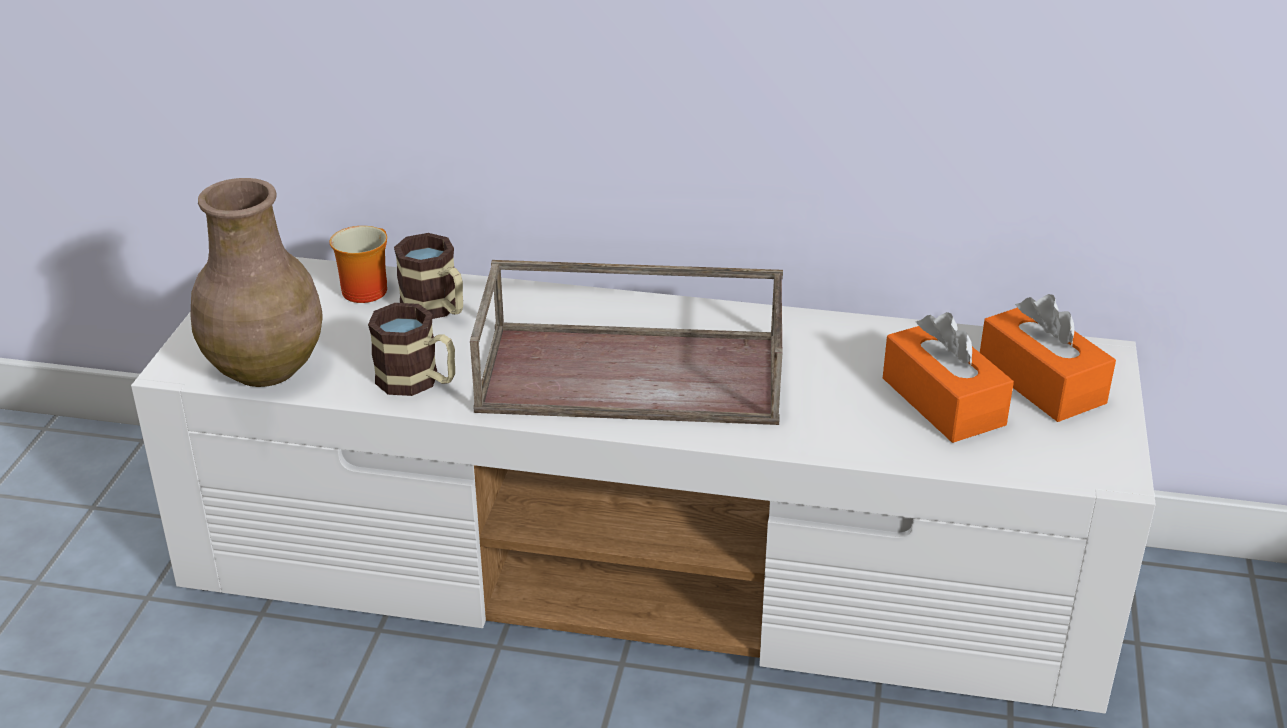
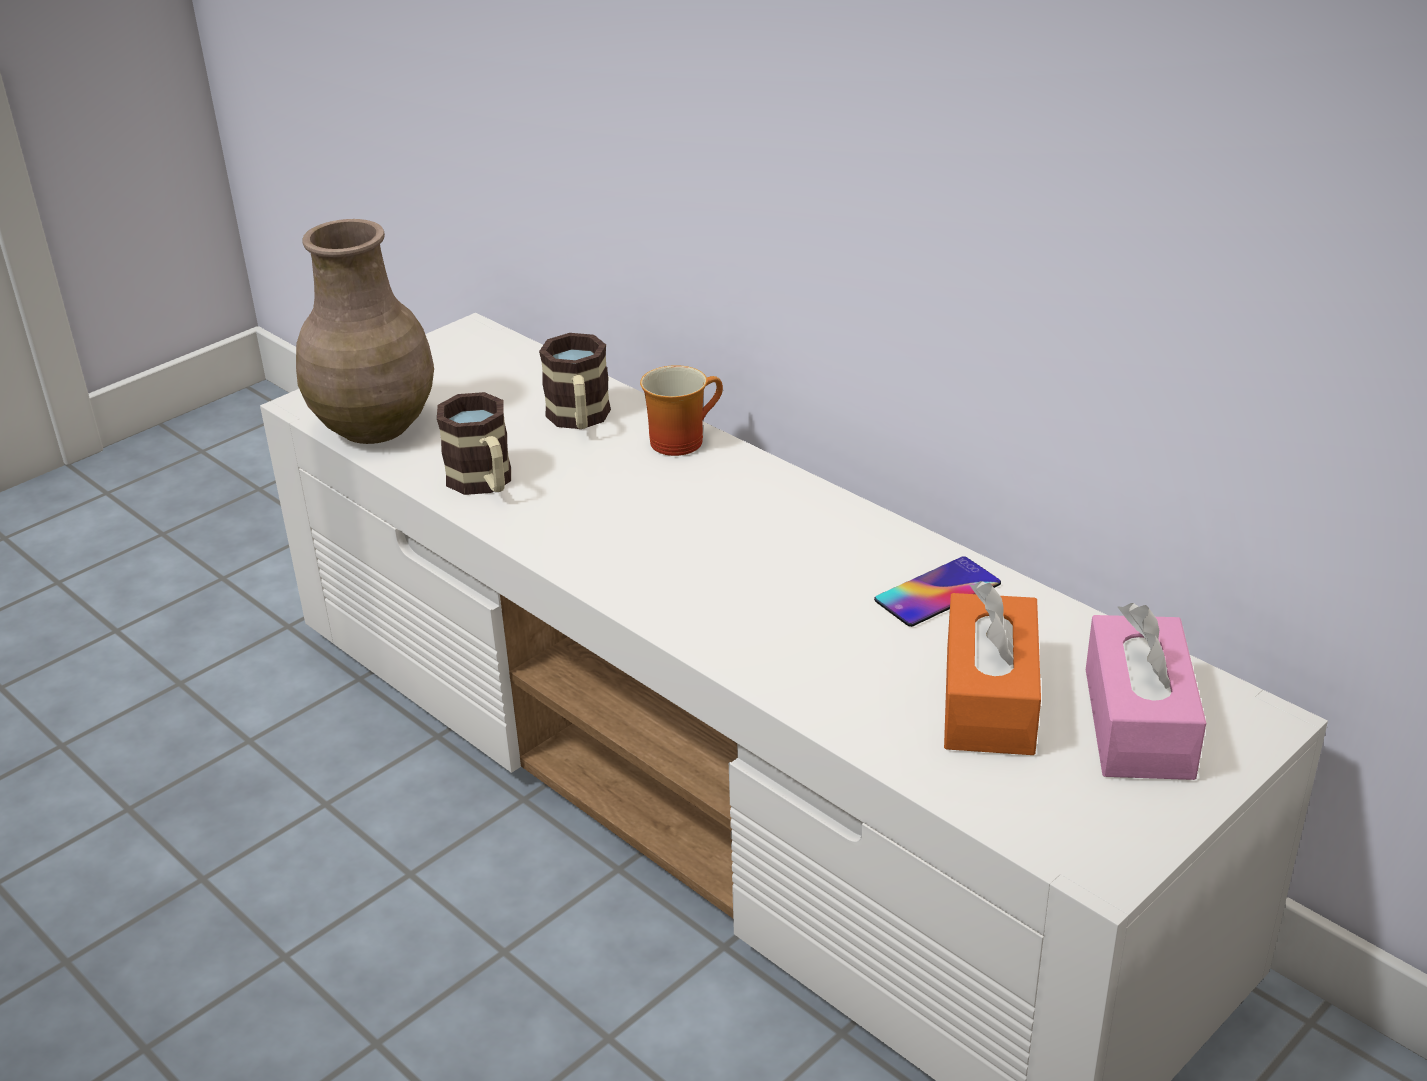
camera: 35 degrees right, 0 degrees up
mug [329,226,387,303] -> mug moved to [640,365,723,456]
brown tray [470,260,783,425] -> none
orange tissue box [980,294,1116,422] -> pink tissue box [1086,603,1206,780]
none -> phone [874,556,1001,627]

